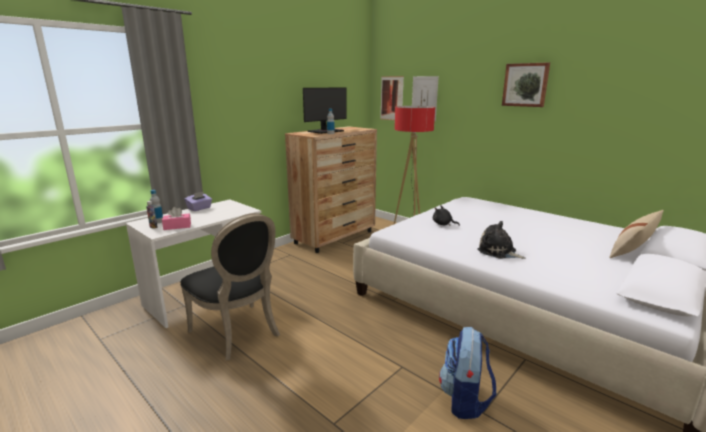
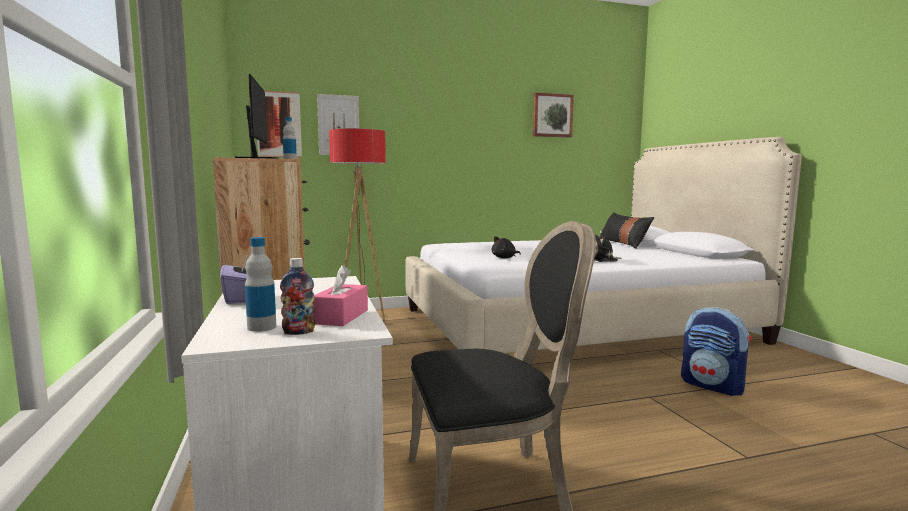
camera: 60 degrees left, 10 degrees down
picture [502,62,550,107] -> picture moved to [533,92,574,137]
beige pillow [609,210,664,258] -> black pillow [600,212,654,249]

